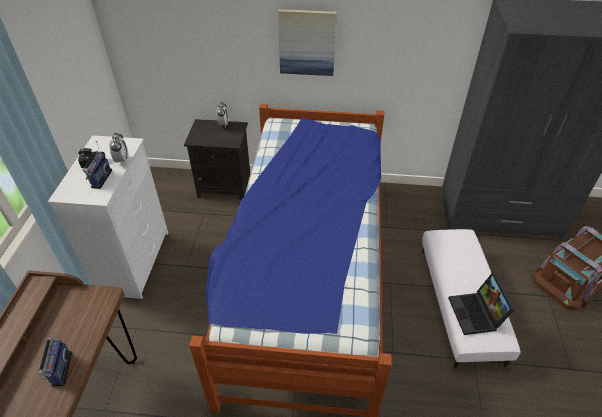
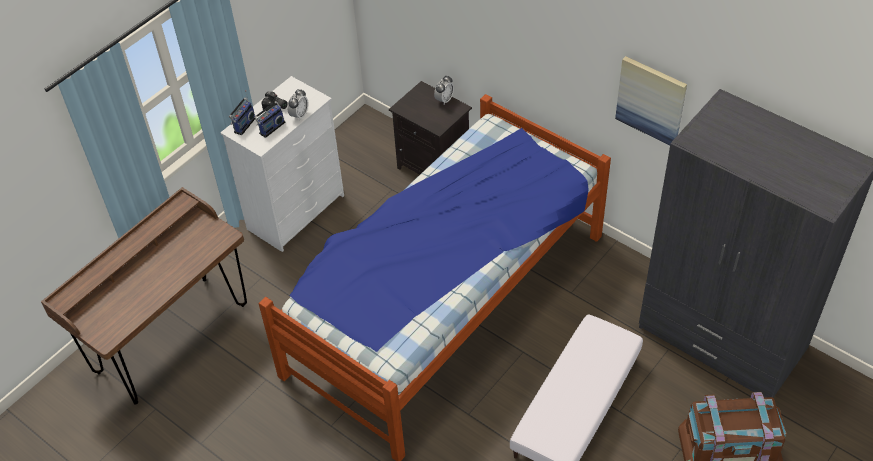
camera: 35 degrees right, 5 degrees up
radio [39,329,72,387] -> radio moved to [229,90,255,135]
picture [278,9,337,76] -> picture moved to [615,56,687,145]
laptop [448,272,515,335] -> none

